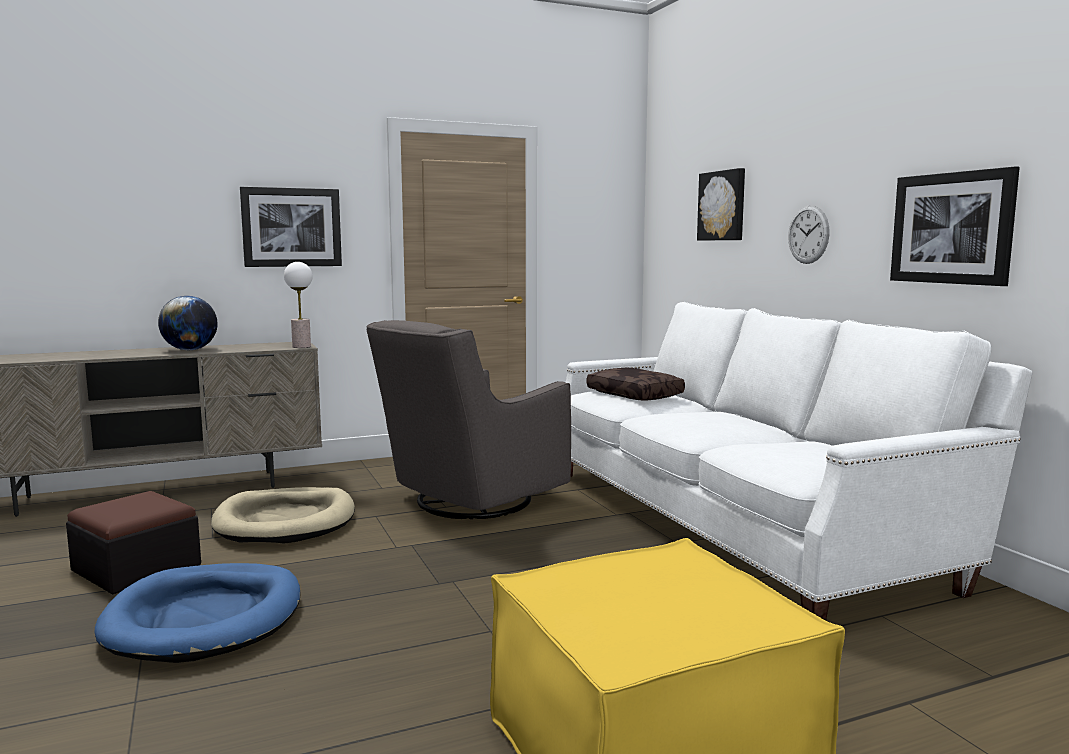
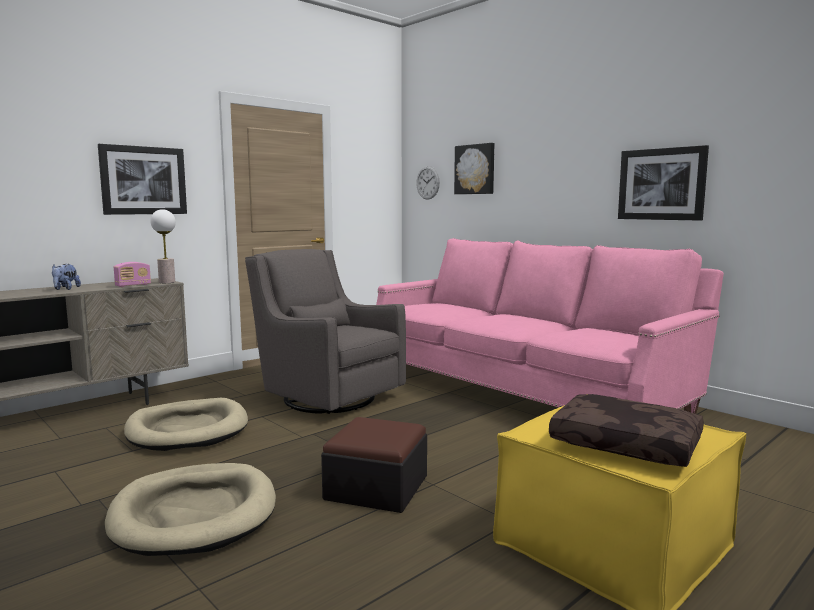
camera: 20 degrees left, 0 degrees up
ottoman [66,491,201,594] -> ottoman moved to [321,417,427,513]
blue dog bed [94,563,301,663] -> beige dog bed [105,463,276,556]
globe [158,296,218,350] -> plush toy [52,264,81,290]
grey armchair [367,320,571,519] -> grey armchair turned 105 degrees clockwise [245,249,406,414]
white sofa [566,302,1032,621] -> pink sofa [376,238,724,414]
brown pillow [587,367,685,401] -> brown pillow moved to [549,394,704,467]
wall clock [788,205,830,264] -> wall clock moved to [416,166,440,200]
none -> radio [114,262,151,287]

